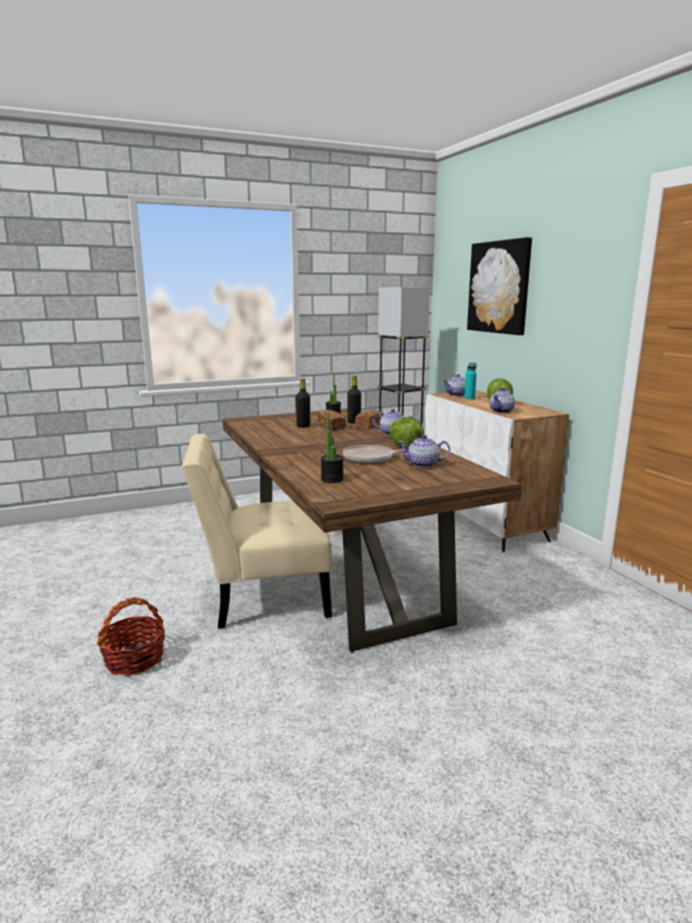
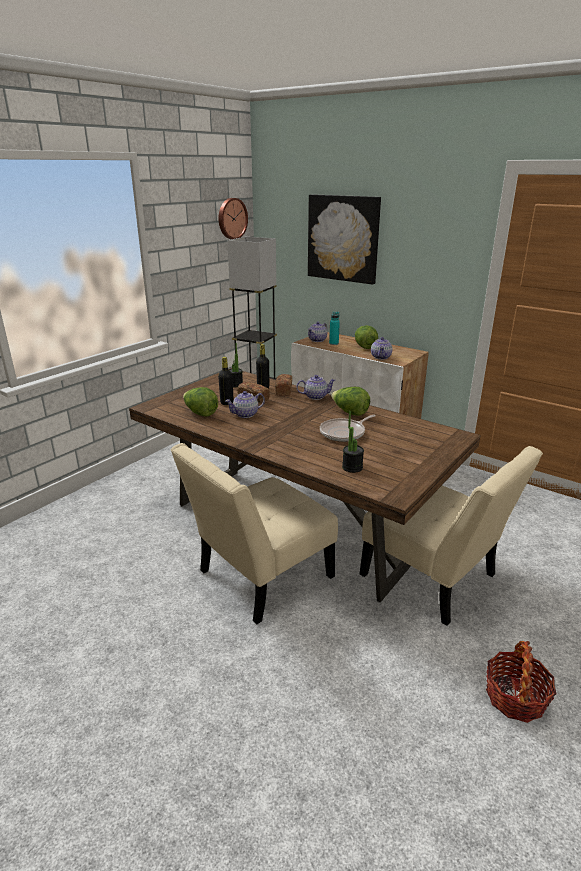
camera: 30 degrees left, 10 degrees up
basket [97,597,165,676] -> basket moved to [486,641,556,723]
teapot [398,435,450,468] -> teapot moved to [225,391,265,418]
none -> lettuce [183,387,218,417]
none -> wall clock [219,198,248,239]
none -> beige chair [359,446,543,626]

